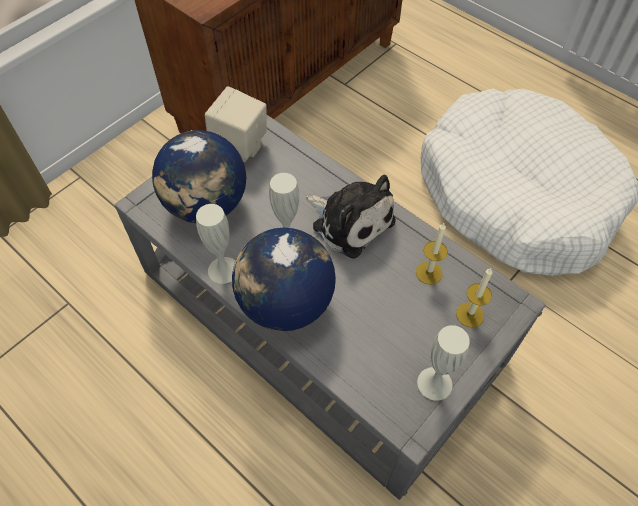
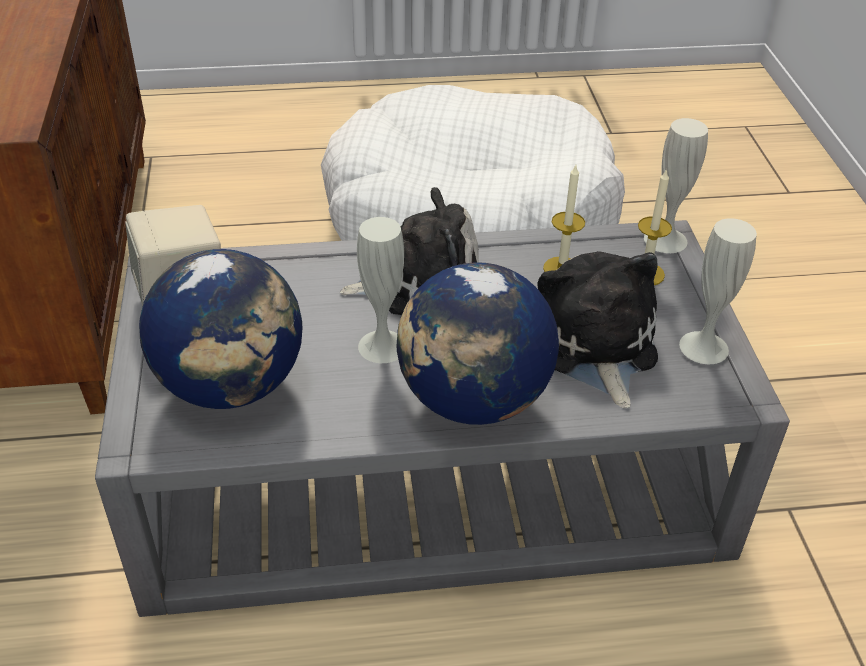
camera: 50 degrees left, 15 degrees down
white vase [196,204,235,284] -> white vase moved to [644,118,708,253]
none -> plush toy [537,251,658,408]

